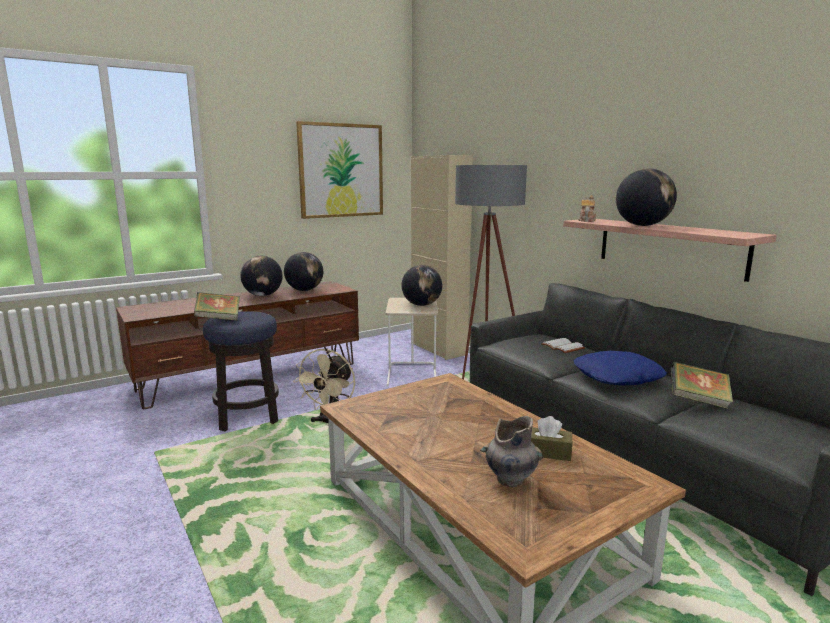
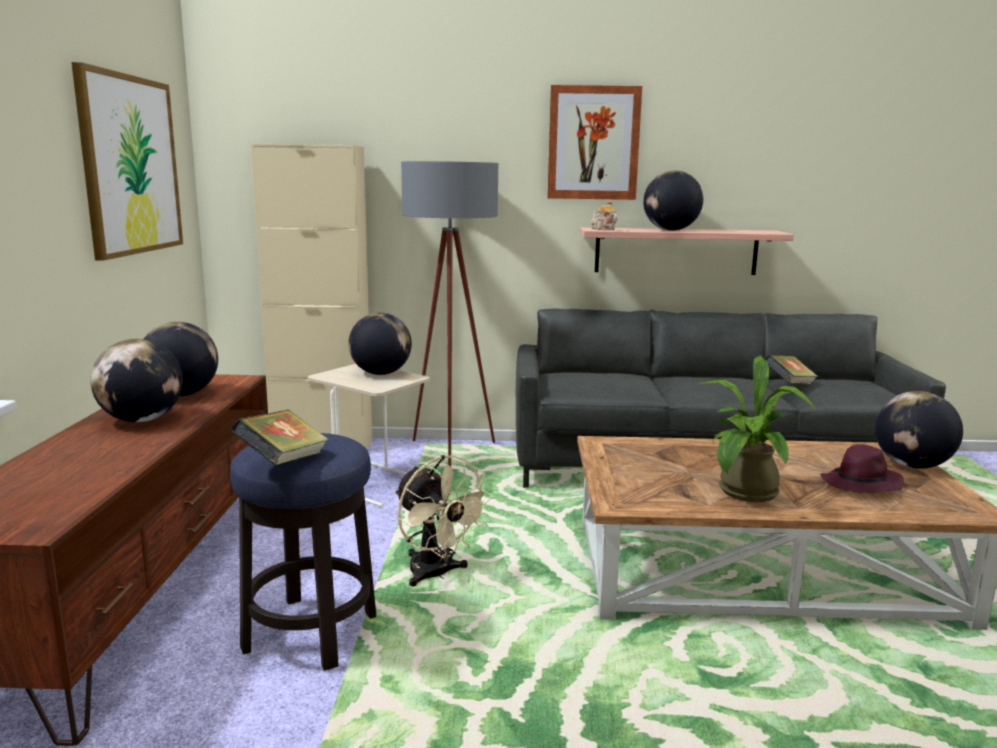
camera: 55 degrees left, 0 degrees up
grey vase [480,416,543,487] -> purple hat [820,444,904,493]
brown tissue box [531,416,572,461] -> none
white book [541,338,585,353] -> none
blue pillow [573,351,667,386] -> none
none -> picture [547,85,642,200]
none -> potted plant [699,355,815,502]
none -> globe [875,391,963,469]

